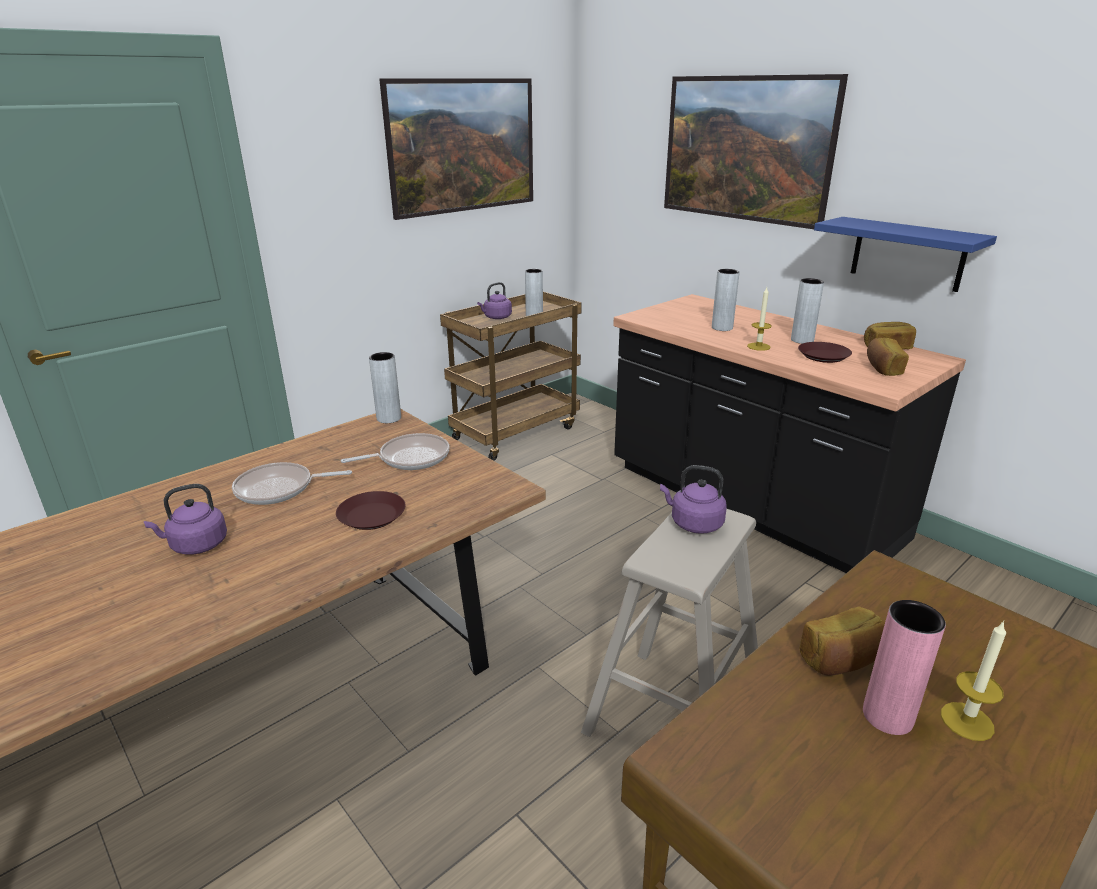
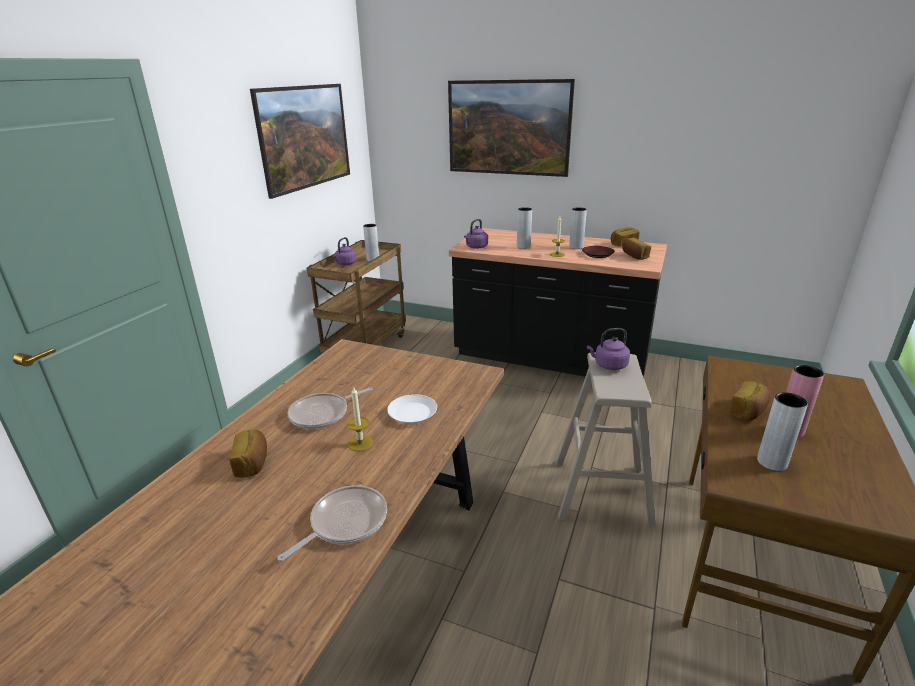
camera: 25 degrees left, 0 degrees up
purple kettle [144,484,227,555] -> purple kettle moved to [464,219,488,249]
brown plate [336,491,406,530] -> white plate [387,394,437,424]
frying pan [341,433,449,470] -> frying pan moved to [277,485,387,561]
grey vase [369,352,401,423] -> grey vase moved to [757,392,808,471]
blue shelf [814,217,997,292] -> none
candle [941,620,1006,741] -> candle moved to [347,386,373,451]
none -> bread [229,430,267,478]

